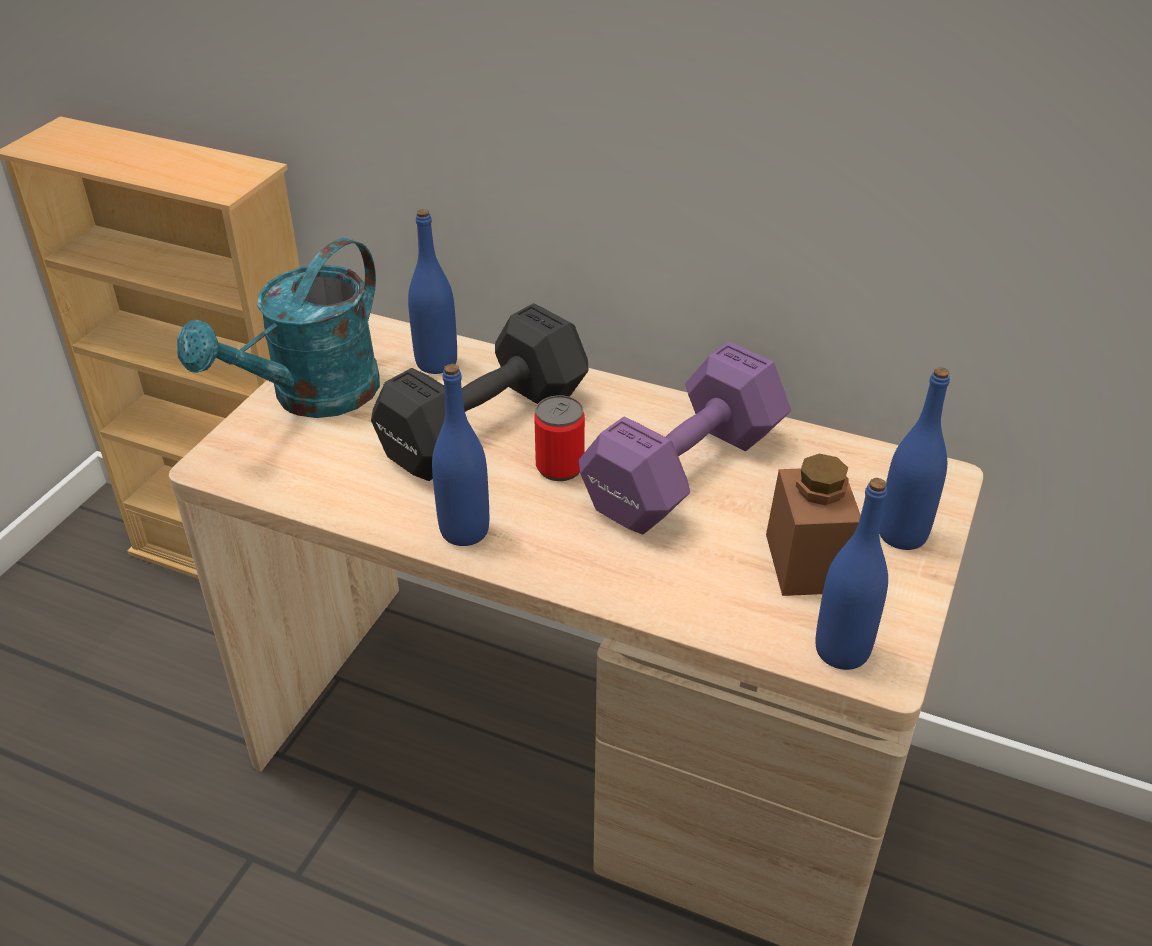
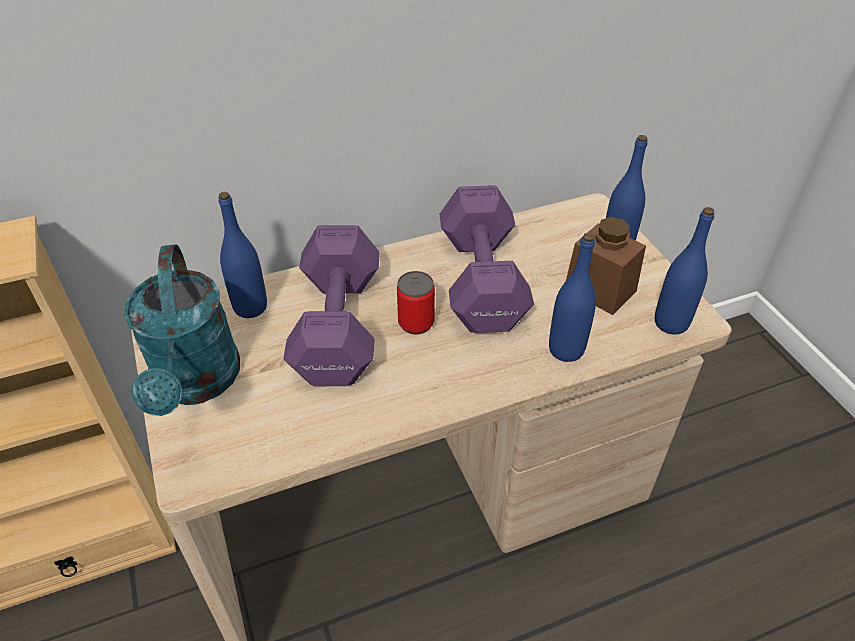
camera: 45 degrees left, 5 degrees up
black dumbbell [371,303,589,481] -> purple dumbbell [283,225,380,386]
blue bottle [432,364,489,546] -> blue bottle moved to [549,233,596,362]

